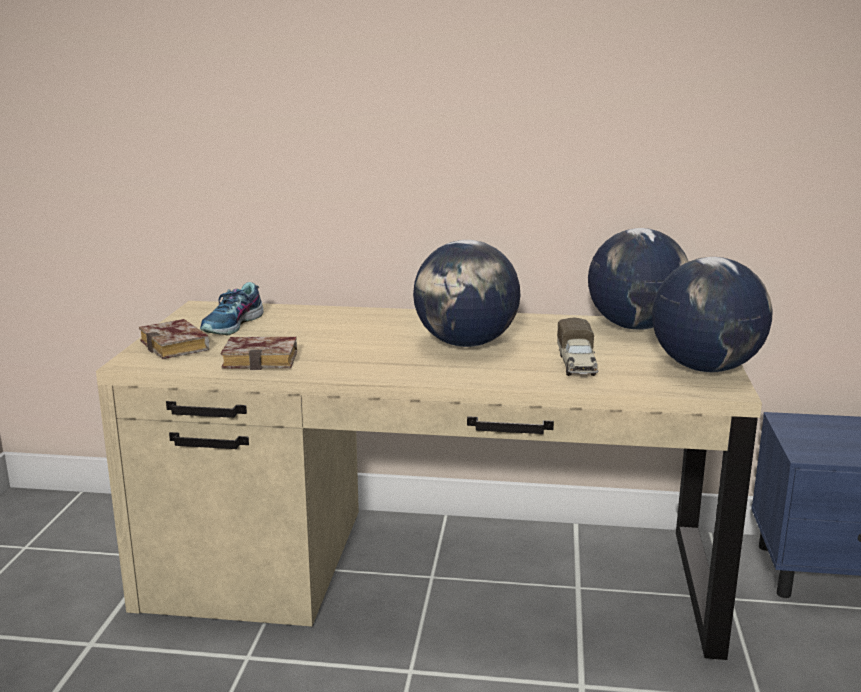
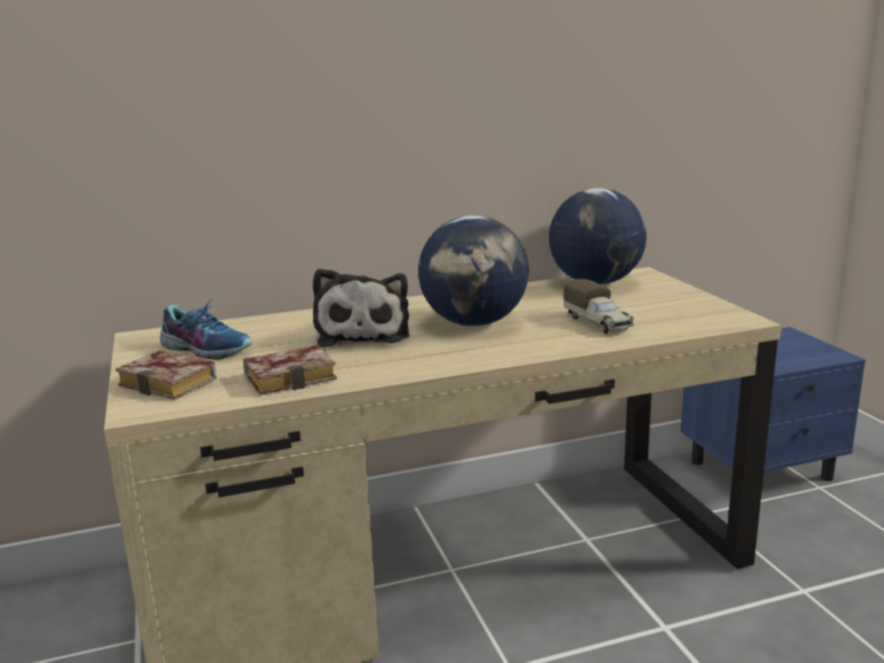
camera: 25 degrees left, 0 degrees up
shoe [200,282,263,335] -> shoe turned 60 degrees counterclockwise [160,298,252,360]
globe [652,257,772,372] -> none
none -> plush toy [313,268,409,347]

